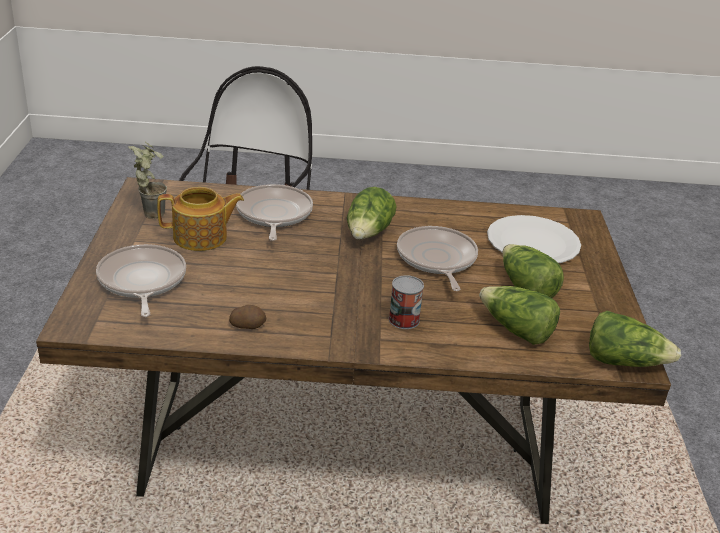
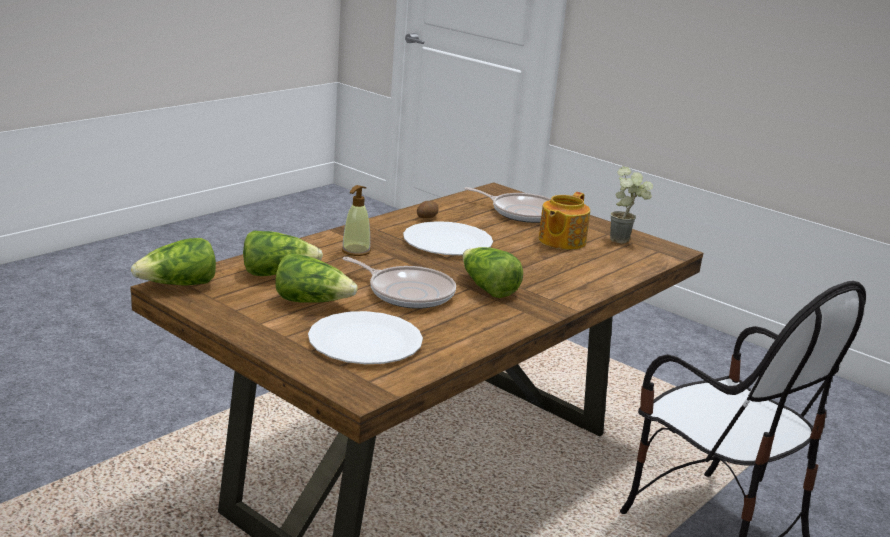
camera: 130 degrees right, 10 degrees down
frying pan [236,184,313,241] -> none
can [389,275,424,329] -> soap dispenser [342,185,371,256]
none -> white plate [403,221,493,255]

